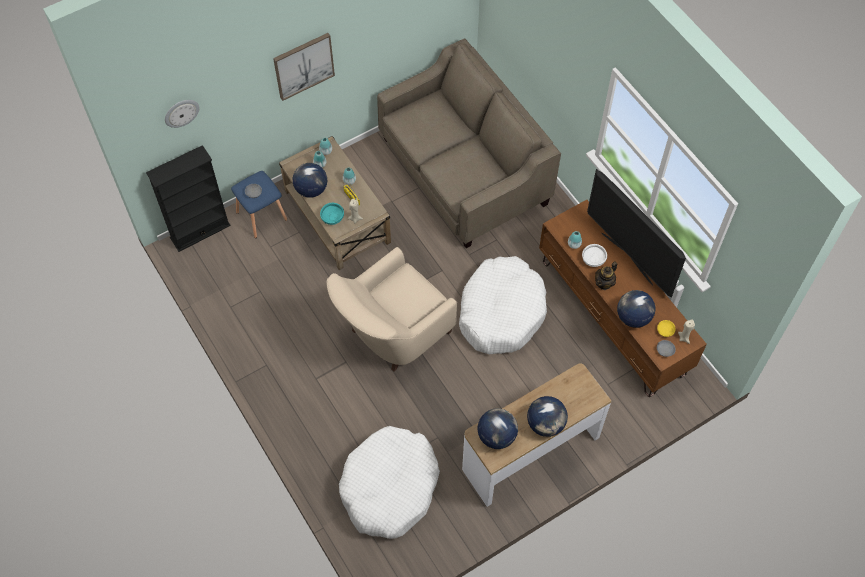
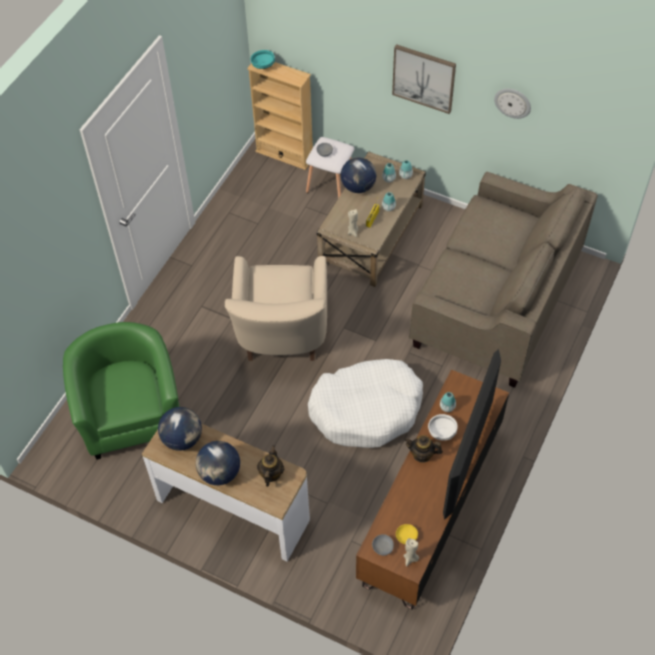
camera: 60 degrees right, 5 degrees down
black bookcase [146,145,231,252] -> beige bookcase [247,62,313,170]
wall clock [165,100,199,128] -> wall clock moved to [494,88,531,119]
blue stool [231,171,287,238] -> white stool [306,137,354,198]
turquoise bowl [320,203,344,225] -> turquoise bowl moved to [250,50,275,69]
beige armchair [327,247,457,371] -> beige armchair turned 105 degrees counterclockwise [225,256,327,361]
white dog bed [339,426,440,539] -> green armchair [63,322,179,459]
globe [617,290,655,328] -> none
none -> teapot [257,445,284,487]

